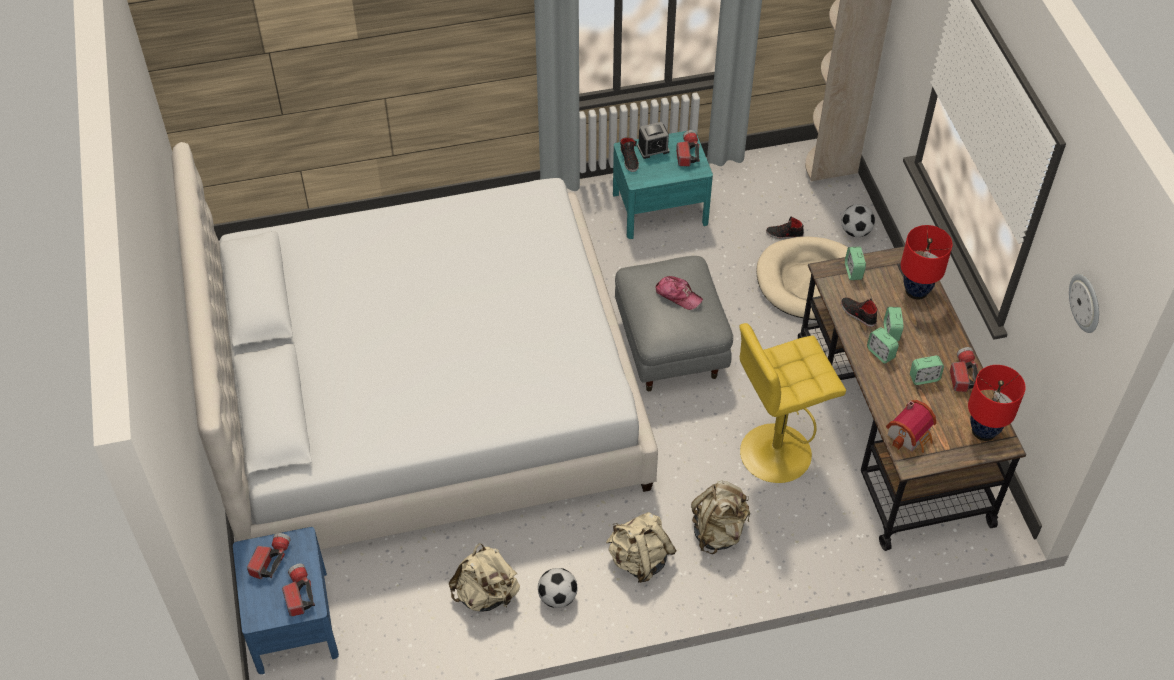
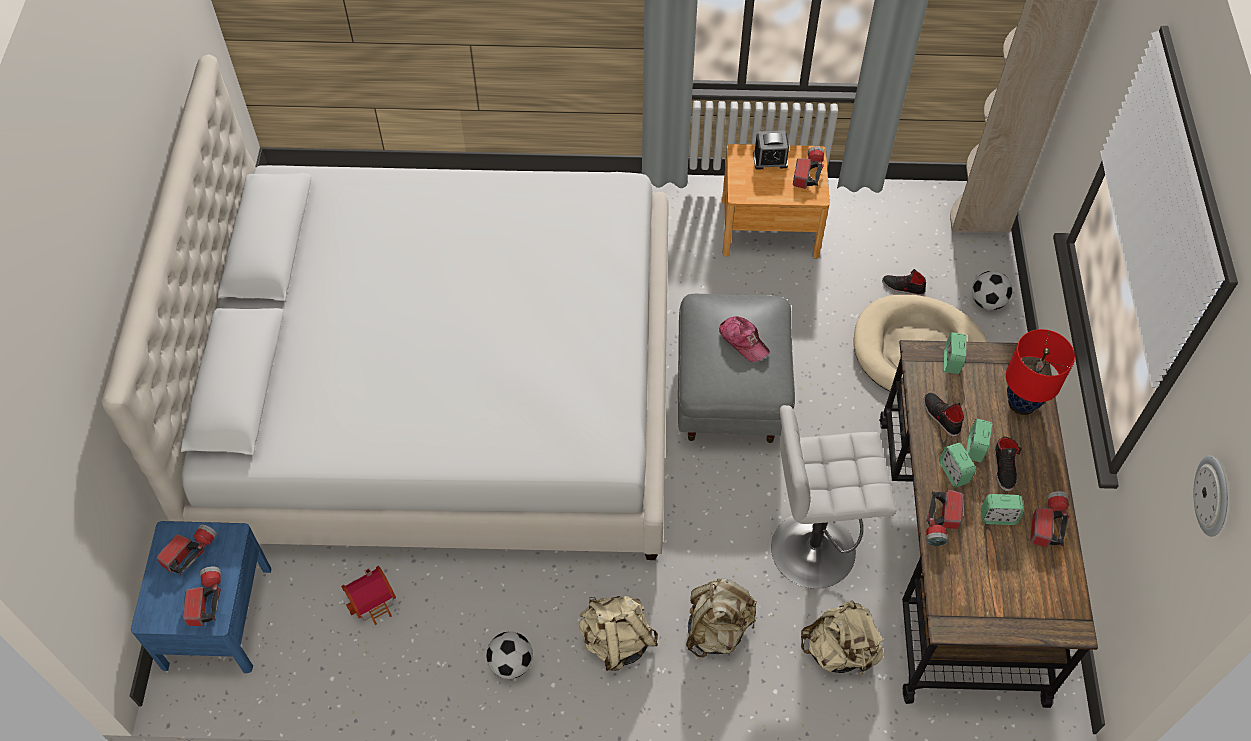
camera: 15 degrees right, 5 degrees up
beige backpack [449,543,520,612] -> beige backpack moved to [801,600,884,676]
turquoise nightstand [613,130,713,239] -> brown nightstand [722,144,830,259]
black shoe [620,137,639,172] -> black shoe moved to [994,437,1022,491]
yellow stool [739,323,846,483] -> white stool [771,405,896,589]
toy house [886,400,936,453] -> toy house moved to [341,566,396,625]
red table lamp [968,365,1026,441] -> none
none -> flashlight [926,490,964,546]

